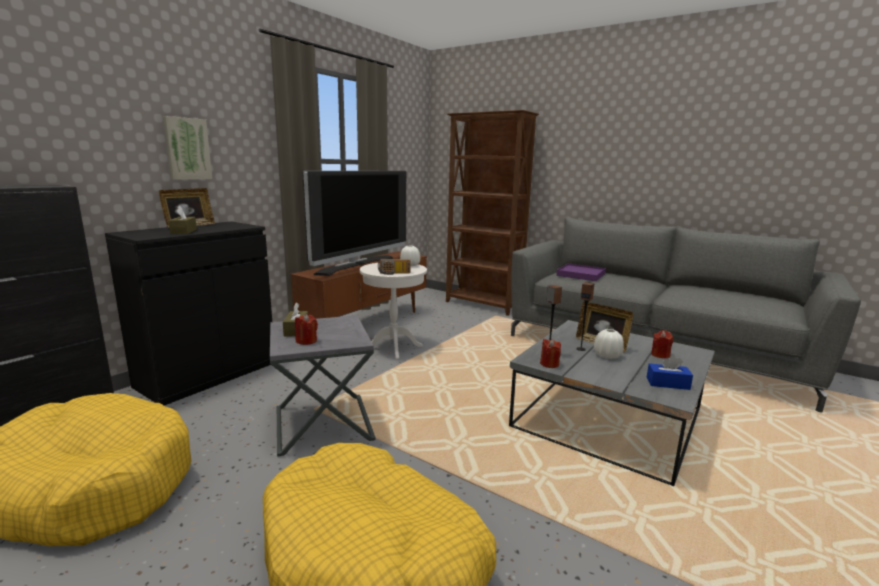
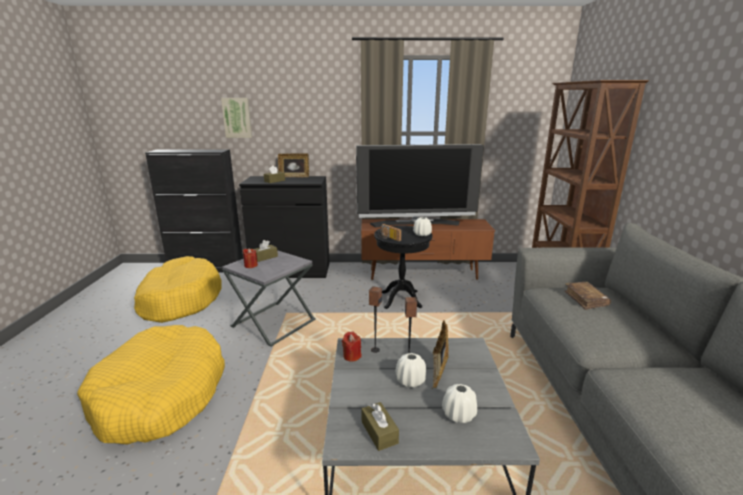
camera: 55 degrees right, 5 degrees up
picture [163,116,212,180] -> picture moved to [221,98,252,138]
white side table [360,263,427,359] -> black side table [374,225,432,309]
purple tray [556,263,606,281] -> brown book [564,282,611,310]
blue tissue box [647,355,693,390] -> brown tissue box [362,402,399,451]
red candle [651,330,673,359] -> white vase [442,384,477,423]

